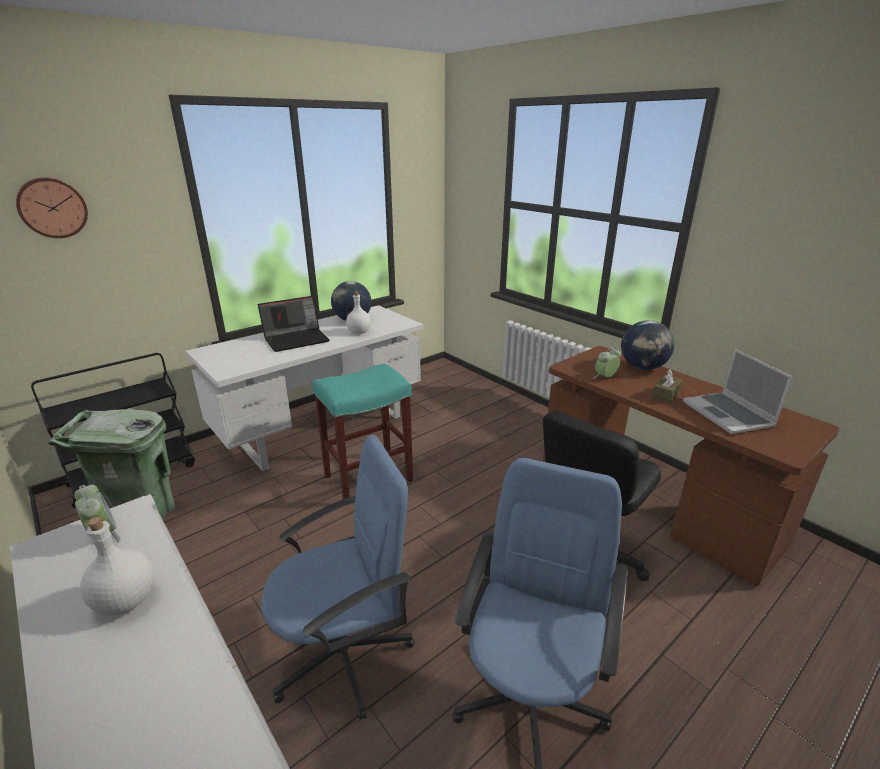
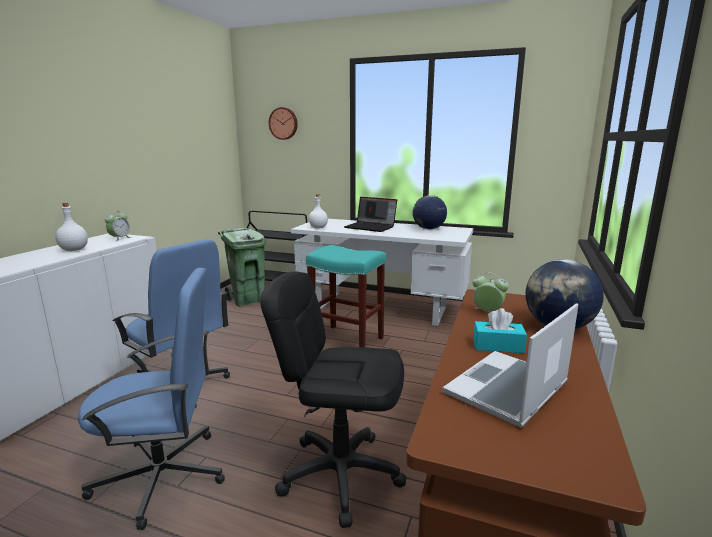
camera: 60 degrees right, 10 degrees down
white bottle [346,291,371,334] -> white bottle moved to [309,194,328,228]
brown tissue box [652,369,683,404] -> turquoise tissue box [473,308,527,353]

